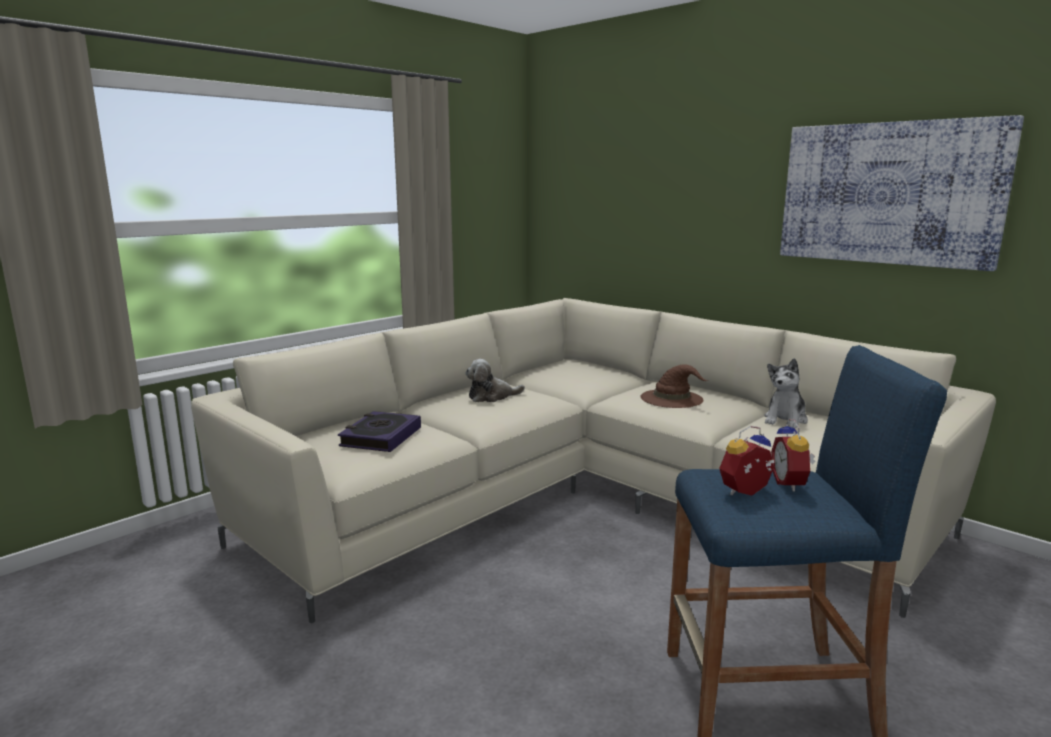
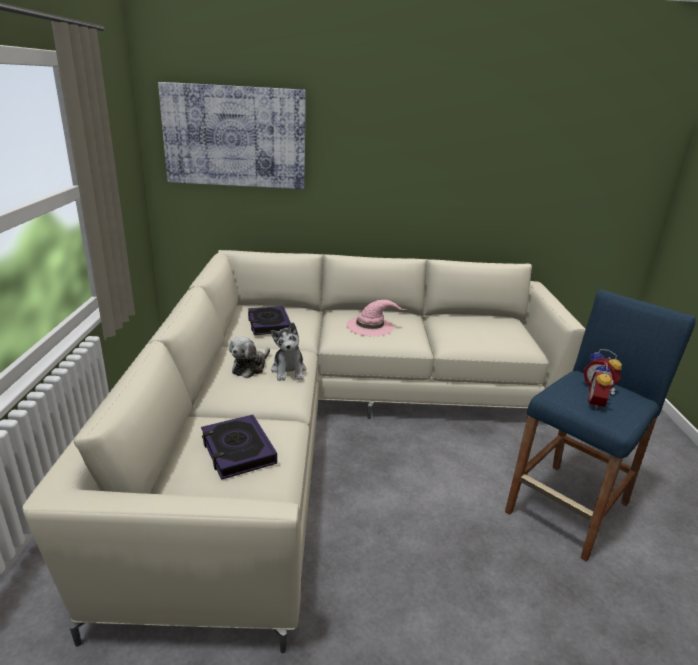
camera: 45 degrees left, 10 degrees up
brown hat [640,364,708,408] -> pink hat [346,300,407,336]
plush toy [764,358,808,428] -> plush toy moved to [271,322,306,381]
picture [780,115,1024,271] -> picture moved to [158,82,306,189]
none -> book [248,306,291,335]

